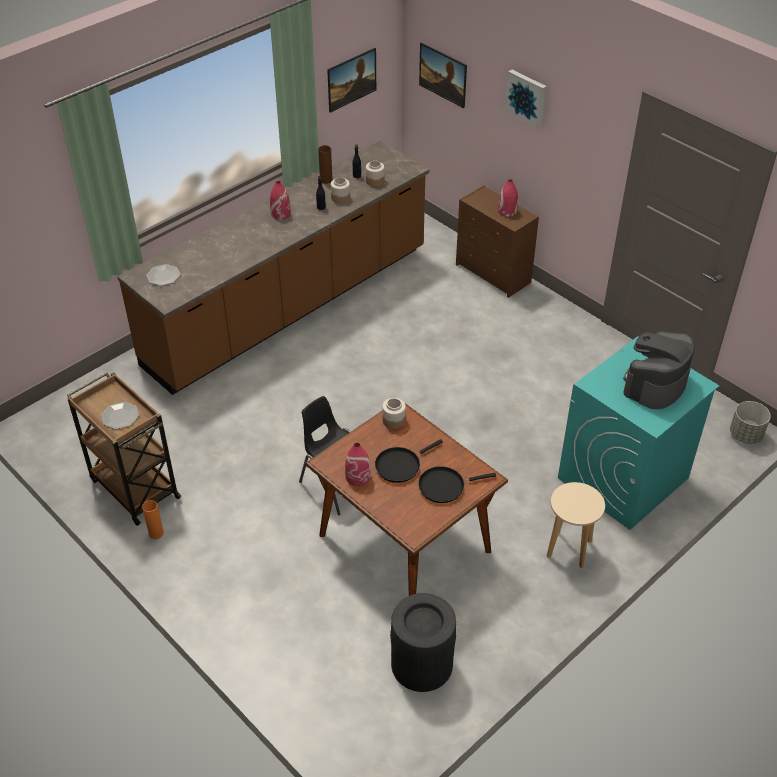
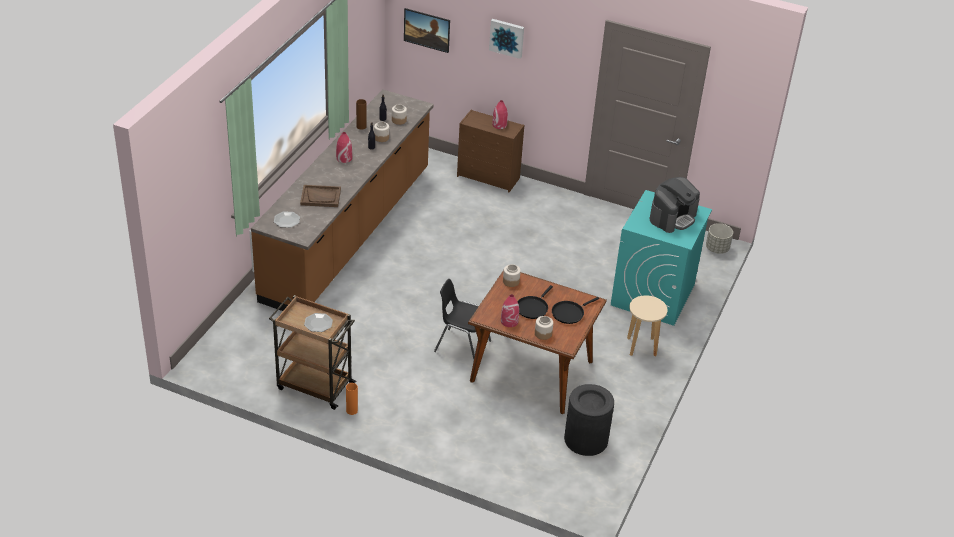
camera: 25 degrees left, 5 degrees down
picture [327,48,376,113] -> none
coffee machine [623,331,695,409] -> coffee machine turned 150 degrees counterclockwise [650,177,700,233]
none -> brown tray [300,185,341,207]
none -> jar [535,316,553,340]

